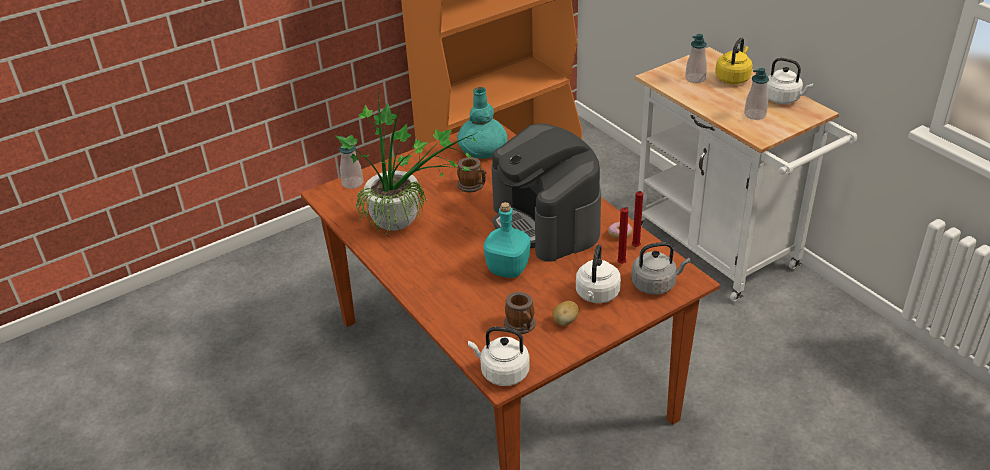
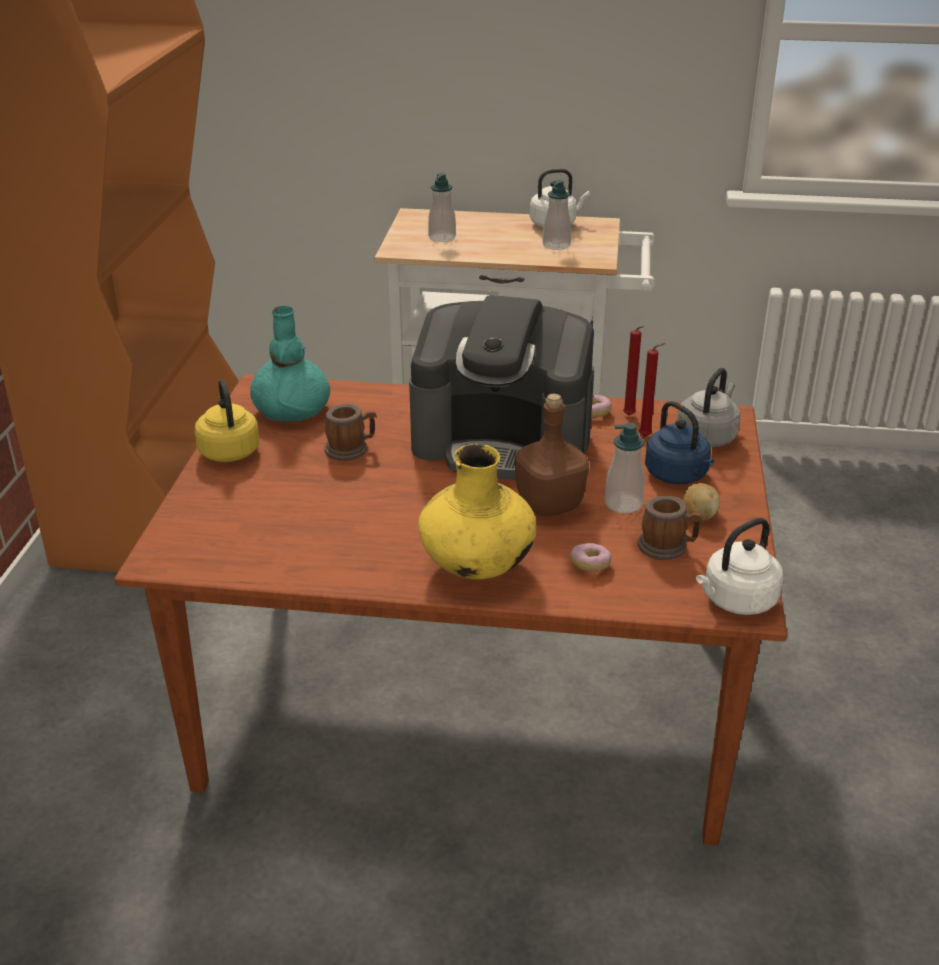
camera: 50 degrees left, 5 degrees down
potted plant [335,92,477,236] -> none
soap dispenser [339,136,364,189] -> soap dispenser moved to [604,423,644,514]
turquoise bottle [484,202,531,278] -> brown bottle [515,394,589,516]
white kettle [576,244,621,303] -> blue kettle [645,401,714,484]
yellow kettle [715,37,753,84] -> yellow kettle moved to [195,379,259,462]
none -> yellow vase [418,444,536,580]
none -> donut [570,543,612,572]

